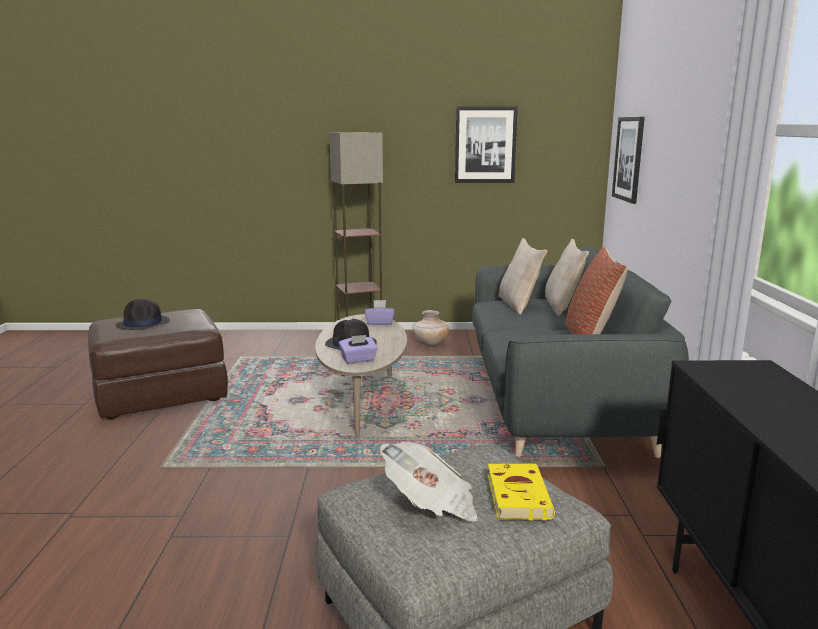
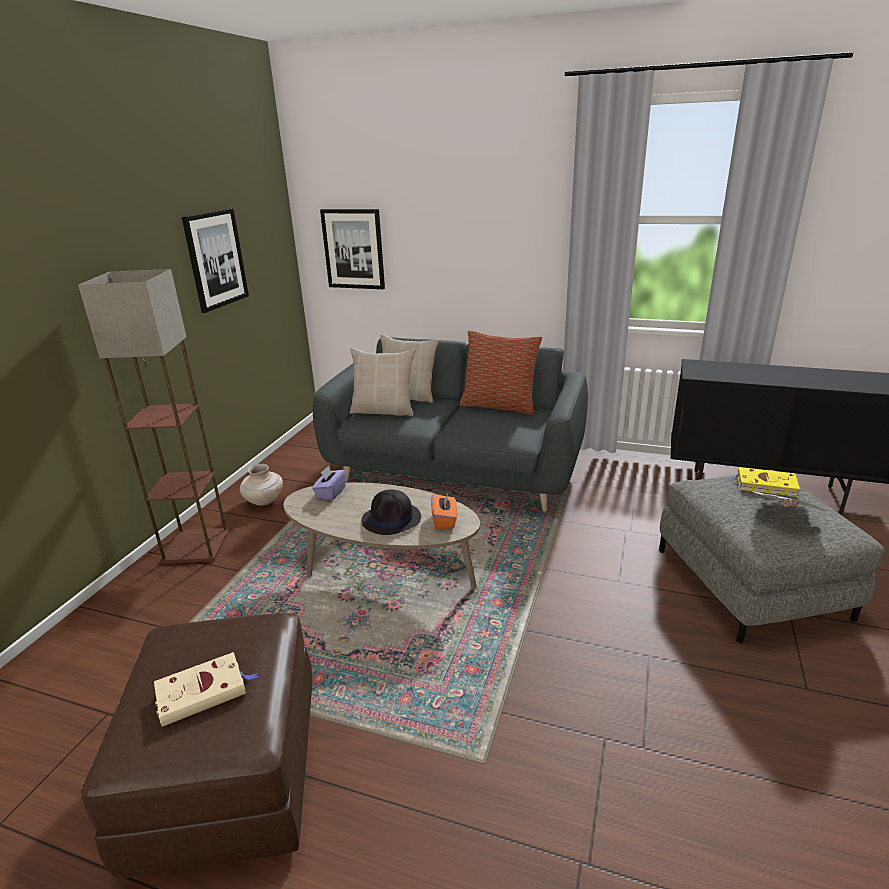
camera: 70 degrees left, 10 degrees up
black hat [116,298,169,330] -> beige book [154,652,258,727]
purple tissue box [339,335,378,364] -> orange tissue box [431,492,457,529]

